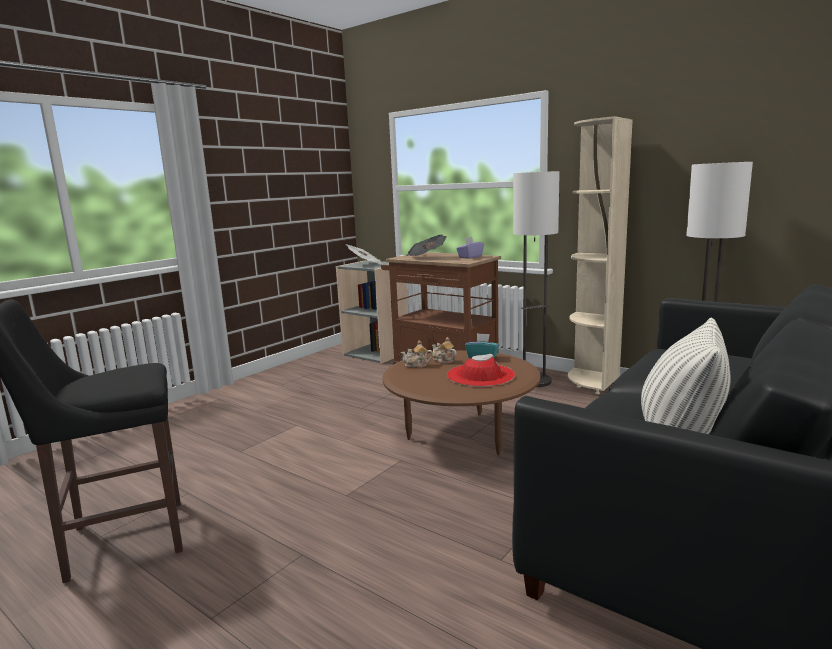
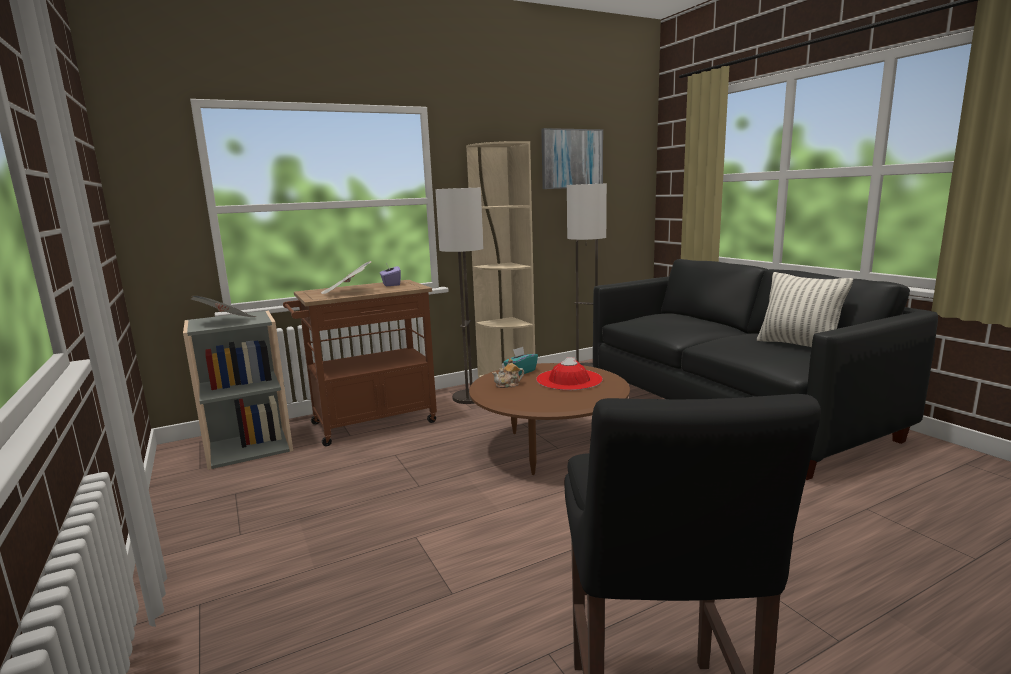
camera: 65 degrees left, 0 degrees up
teapot [401,340,433,368] -> none
none -> picture [541,128,603,189]

